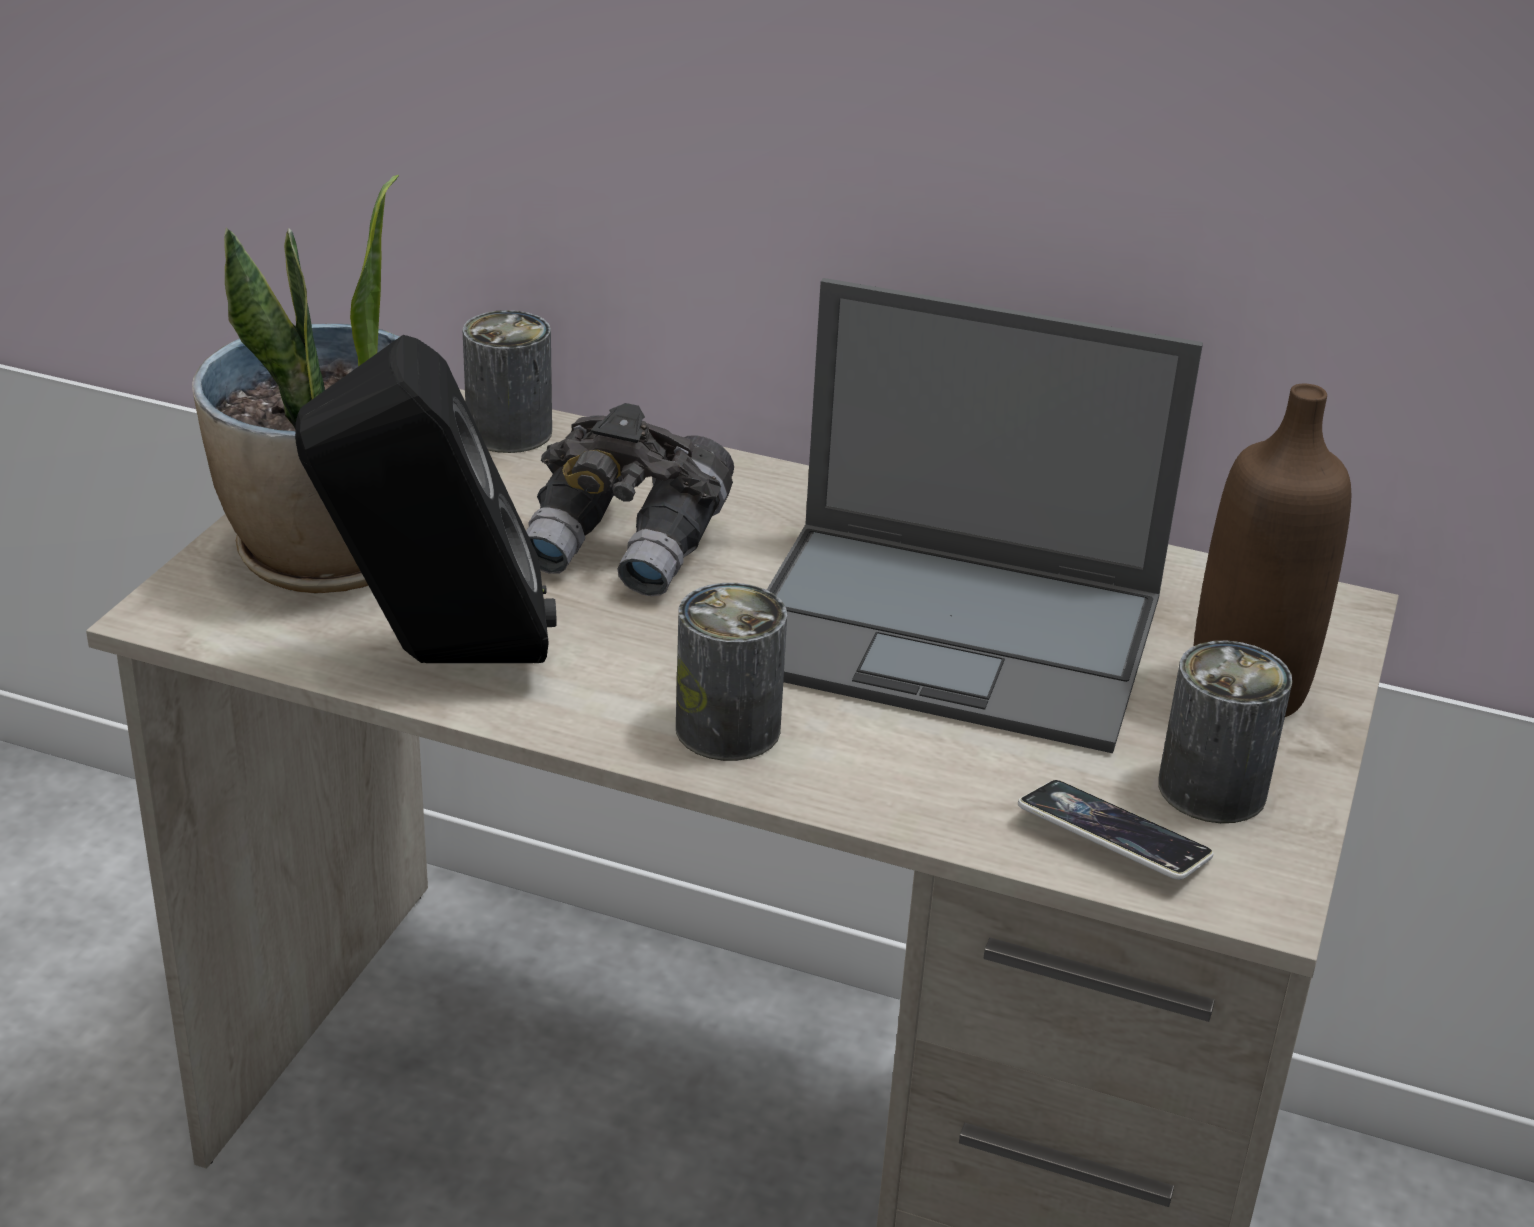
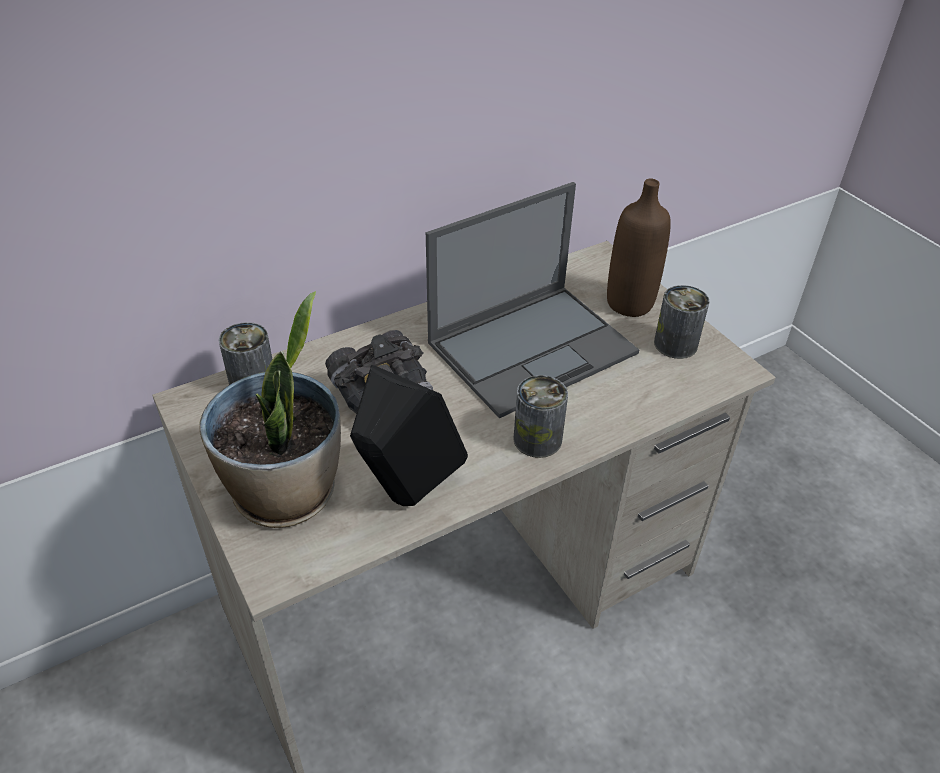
camera: 50 degrees left, 10 degrees up
phone [1018,780,1214,880] -> none

